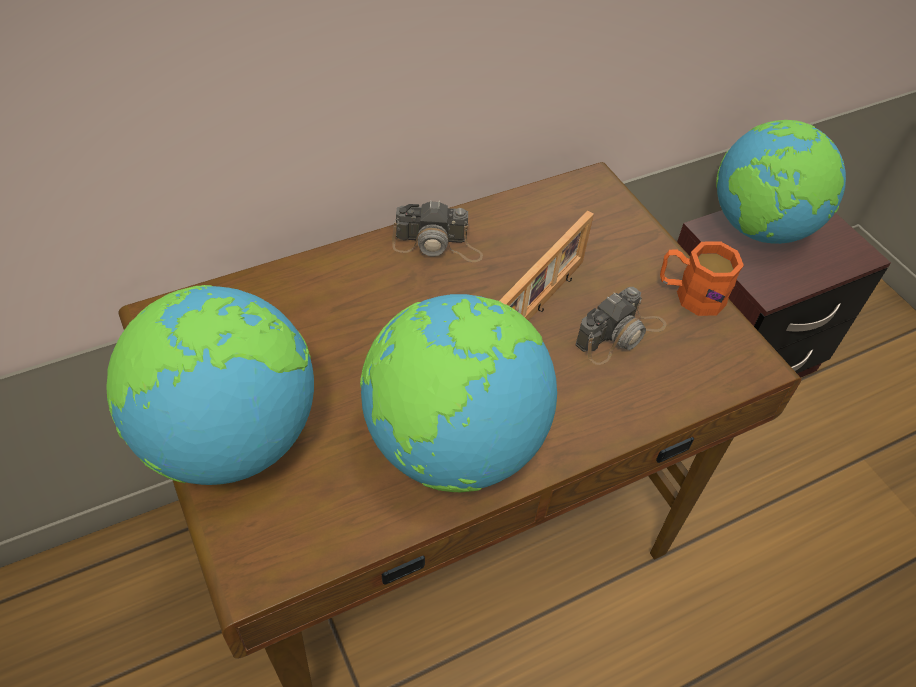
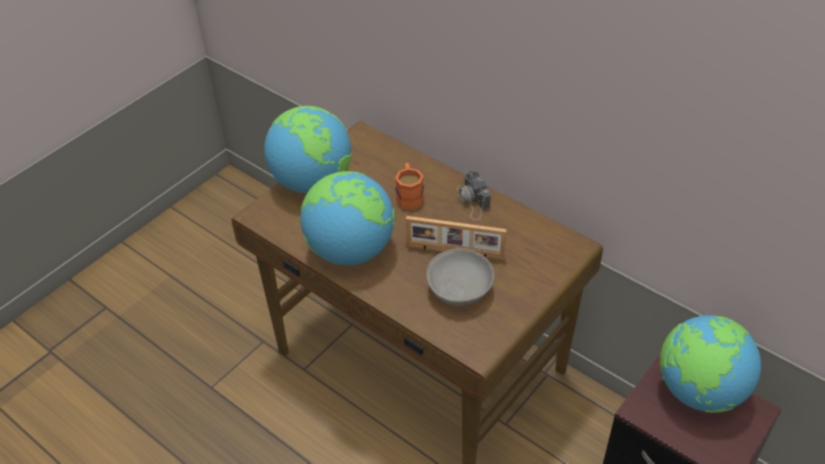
camera: 70 degrees right, 5 degrees down
camera [576,287,666,365] -> grey bowl [427,248,494,306]
orange mug [660,241,744,316] -> orange mug moved to [395,163,424,210]

